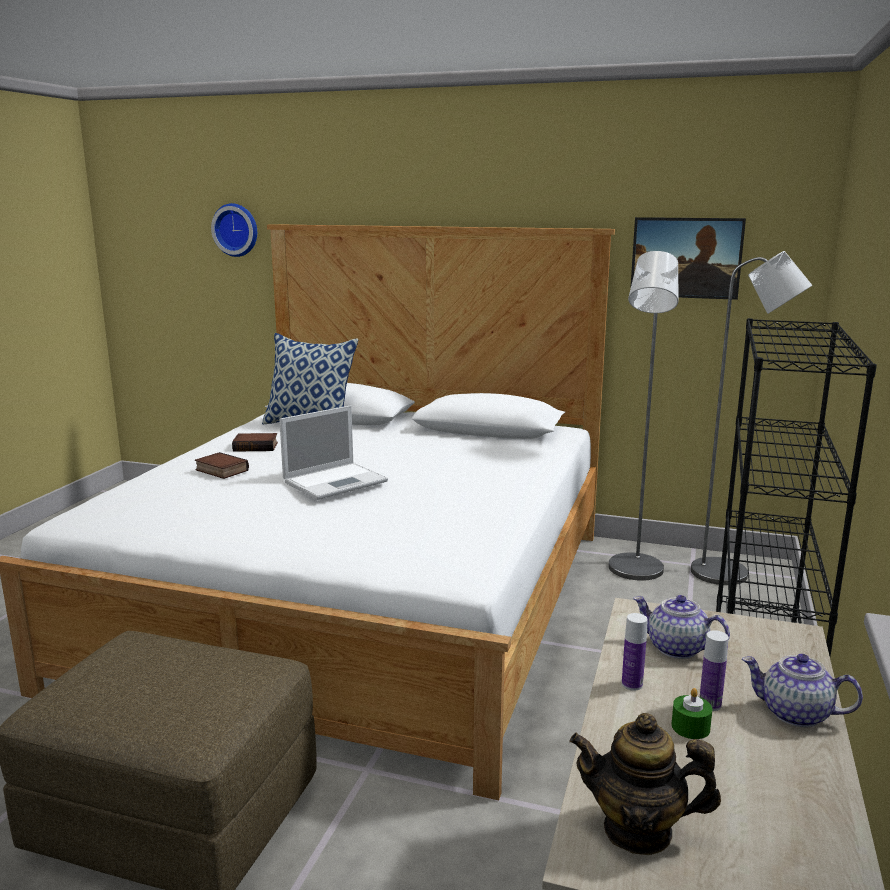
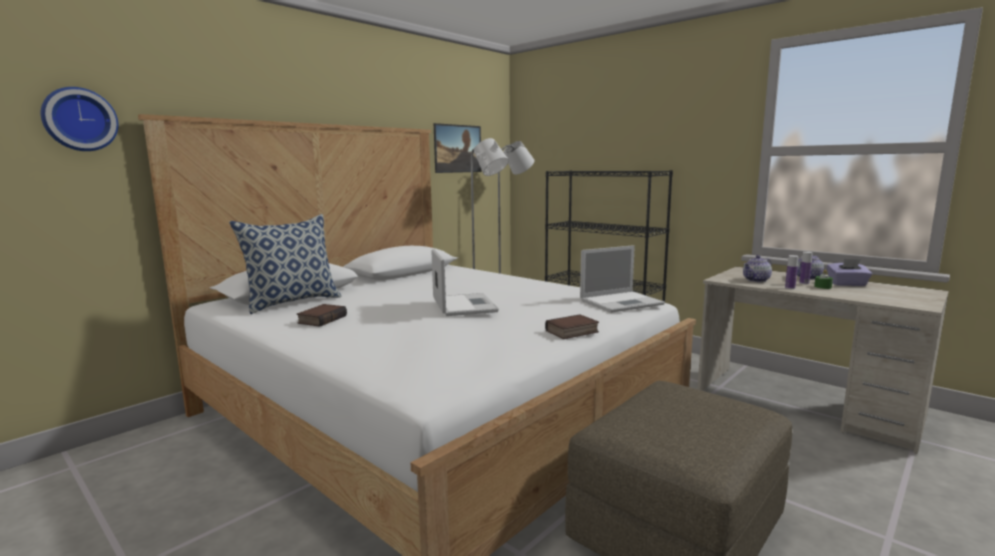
camera: 65 degrees left, 5 degrees down
book [195,452,249,479] -> book moved to [545,314,599,339]
teapot [570,713,721,855] -> none
none -> laptop [580,245,665,313]
none -> purple tissue box [827,259,872,286]

